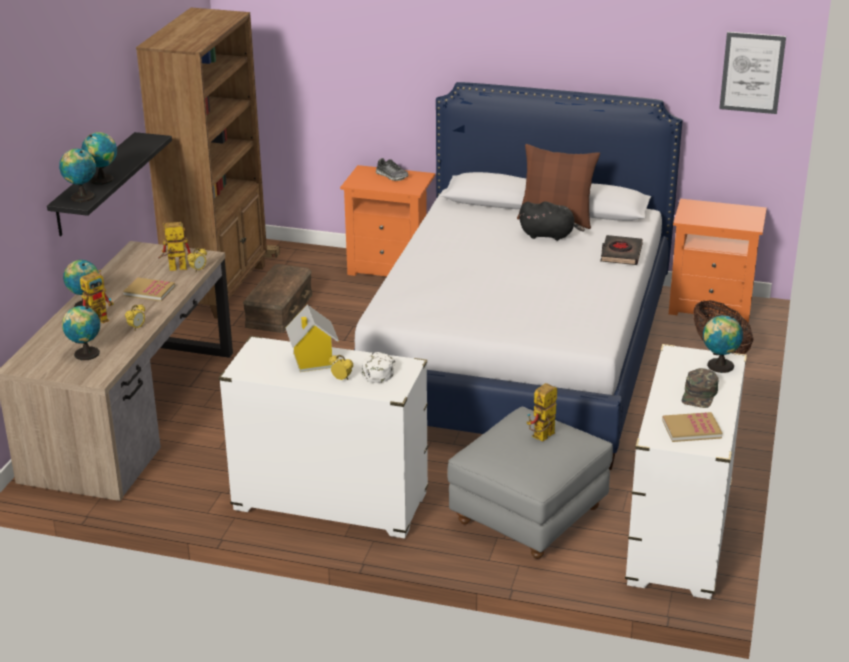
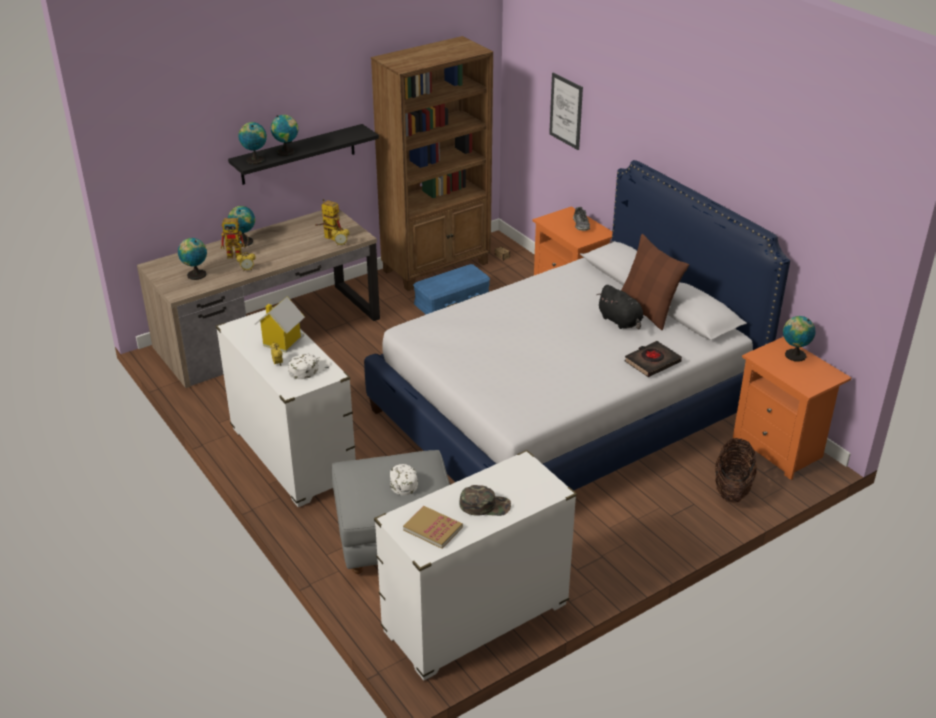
camera: 40 degrees right, 5 degrees up
book [123,277,175,301] -> none
brown storage box [243,264,312,333] -> blue storage box [413,264,490,314]
toy robot [527,383,557,441] -> white cap [390,464,418,495]
green cap [682,368,719,408] -> green cap turned 150 degrees counterclockwise [459,485,511,516]
globe [703,315,743,373] -> globe moved to [783,316,816,362]
picture [719,32,786,114] -> picture moved to [549,73,583,150]

